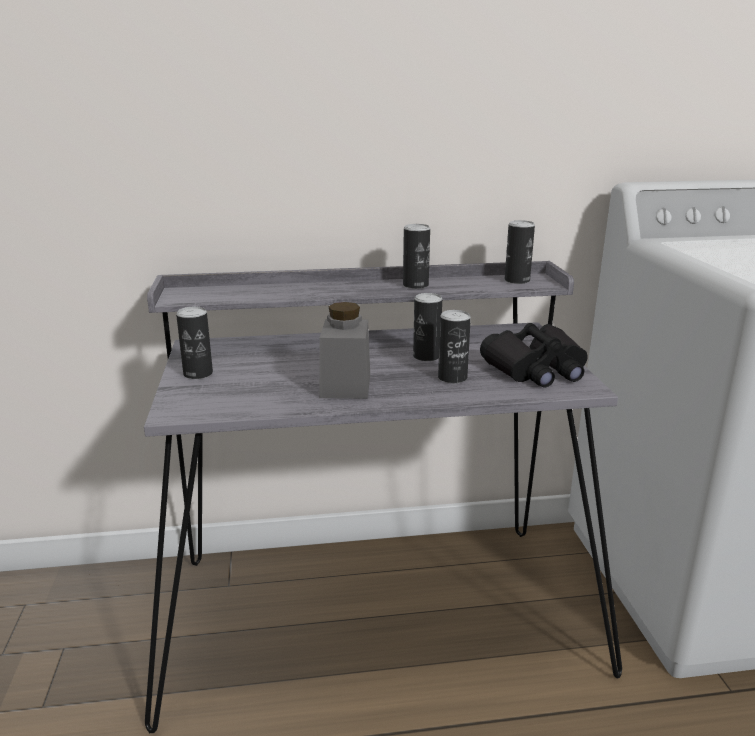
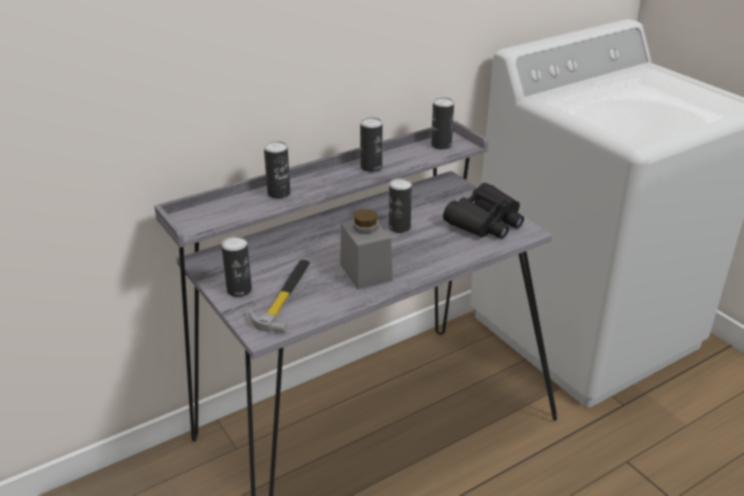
camera: 25 degrees left, 10 degrees up
can [438,310,471,383] -> can moved to [264,141,290,199]
none -> hammer [249,259,310,333]

